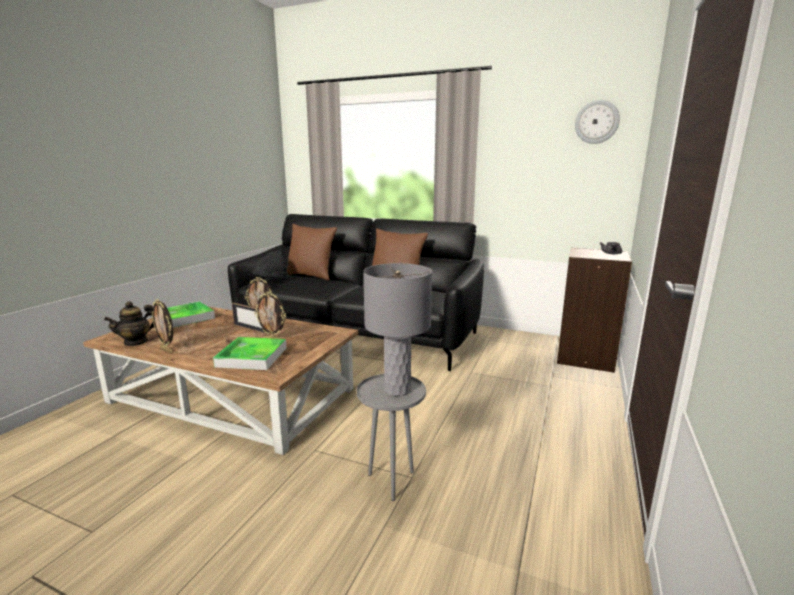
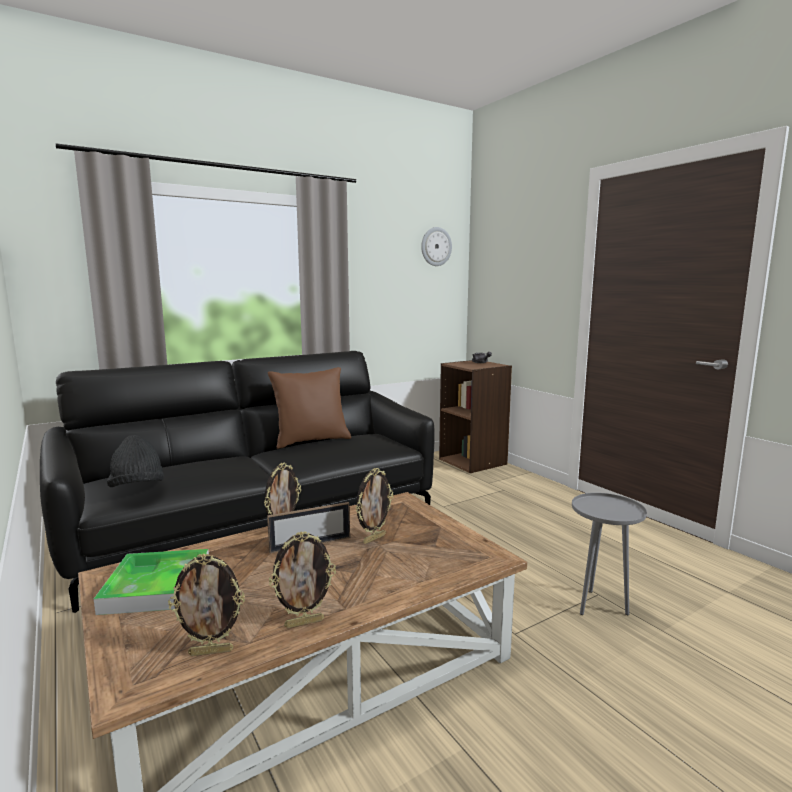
camera: 55 degrees left, 5 degrees down
teapot [104,301,155,346] -> picture frame [168,553,245,656]
tray [213,337,287,370] -> none
brown pillow [287,224,337,281] -> none
grey table lamp [363,263,432,396] -> none

